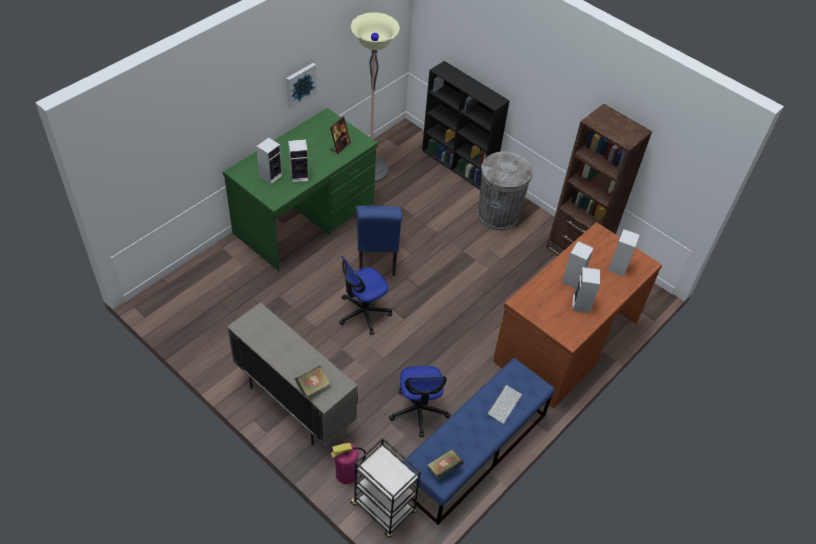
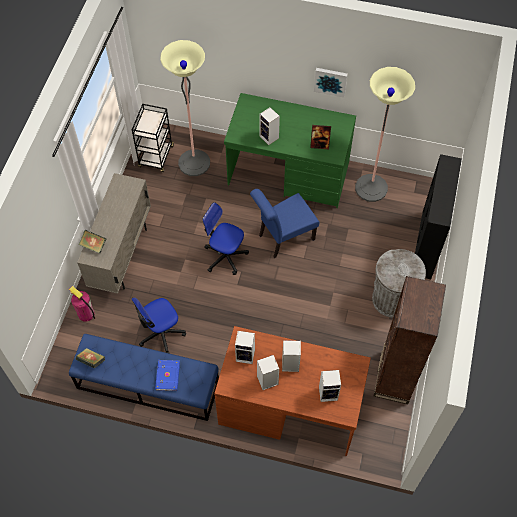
camera: 65 degrees right, 10 degrees up
speaker [256,137,283,184] -> speaker moved to [235,331,255,364]
black cart [349,438,421,538] -> black cart moved to [132,104,174,172]
keyboard [487,385,522,424] -> blue book [155,360,180,391]
none -> floor lamp [160,40,210,176]

